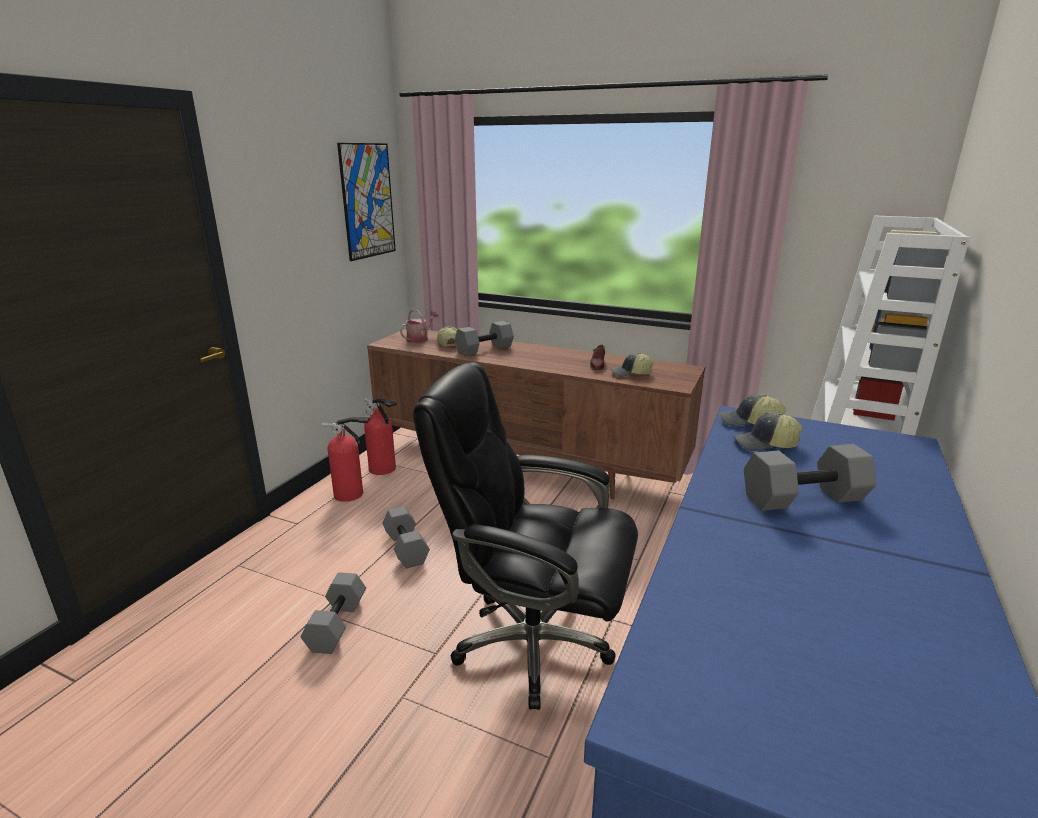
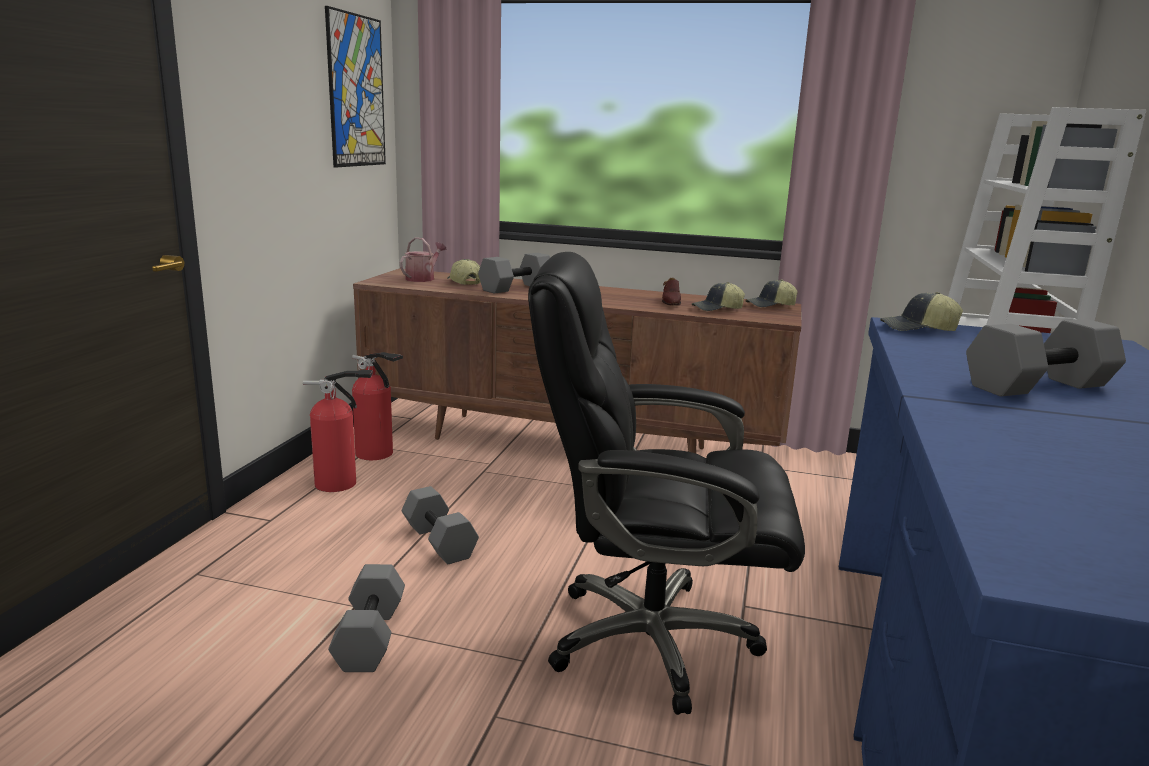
camera: 10 degrees left, 5 degrees down
cap [733,413,802,451] -> cap moved to [746,279,798,307]

